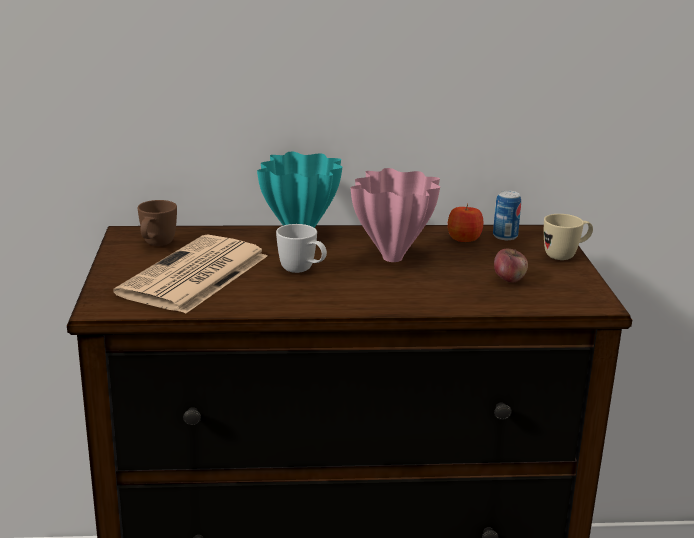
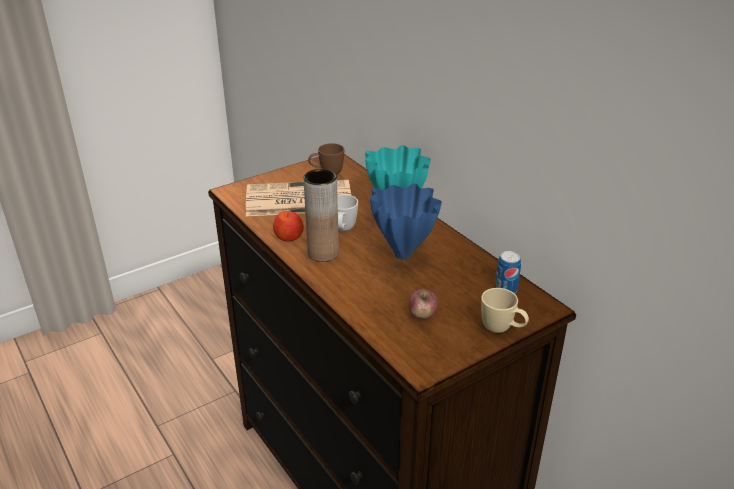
camera: 60 degrees right, 10 degrees up
pink vase [351,168,440,262] -> blue vase [370,183,442,260]
apple [448,203,483,242] -> apple moved to [273,211,304,242]
none -> brown vase [304,169,339,262]

